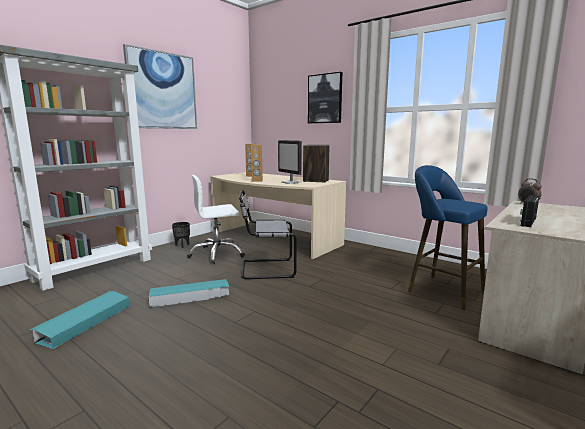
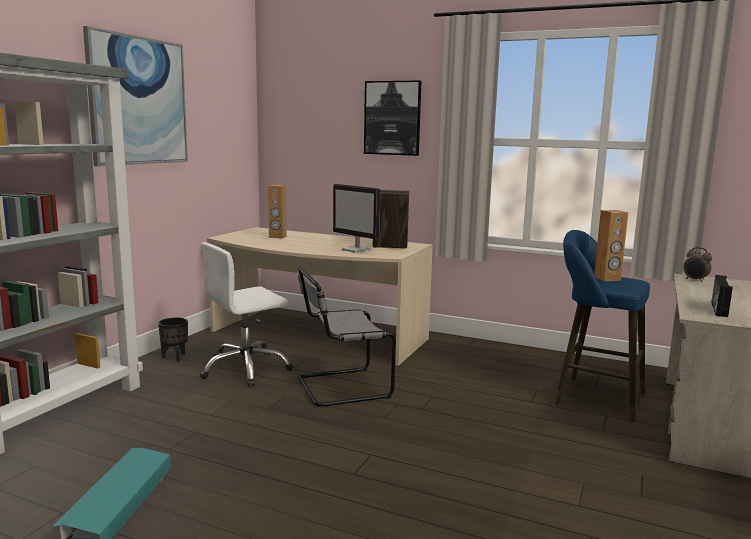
camera: 15 degrees left, 0 degrees up
turquoise storage box [149,279,229,308] -> none
brown speaker [251,145,263,182] -> brown speaker moved to [594,210,628,281]

